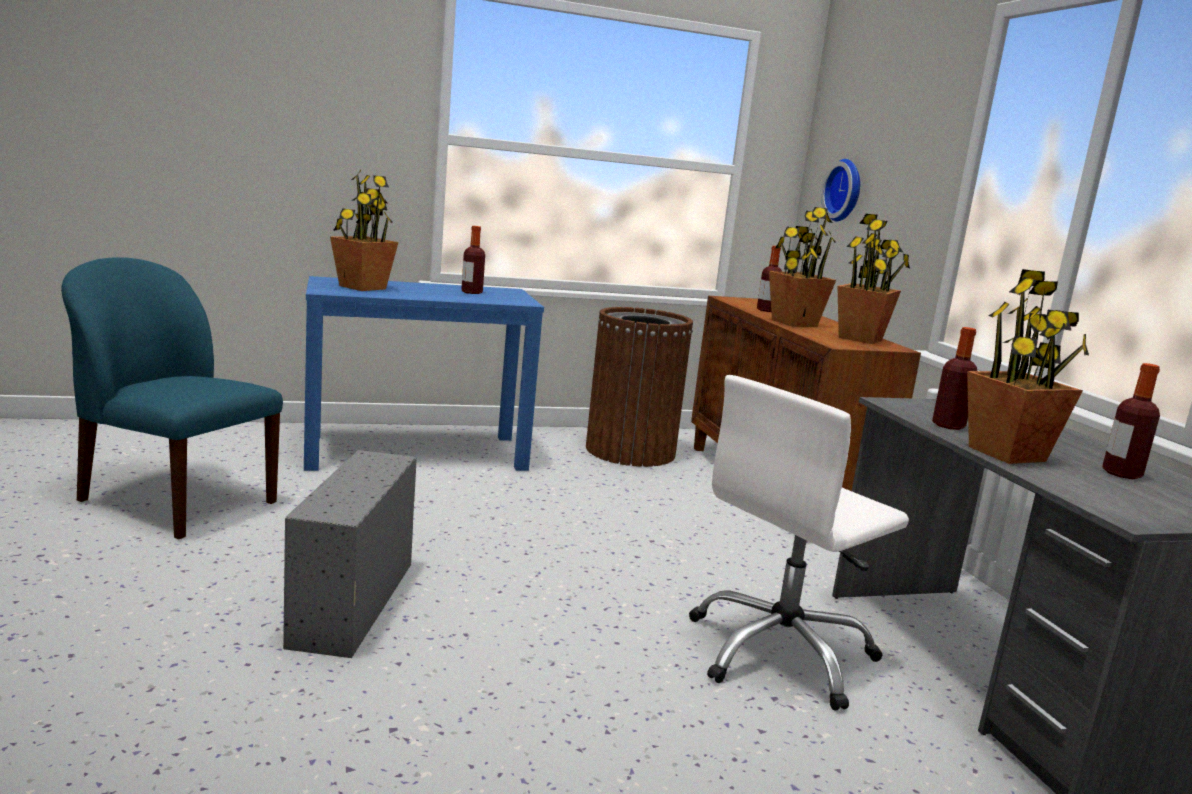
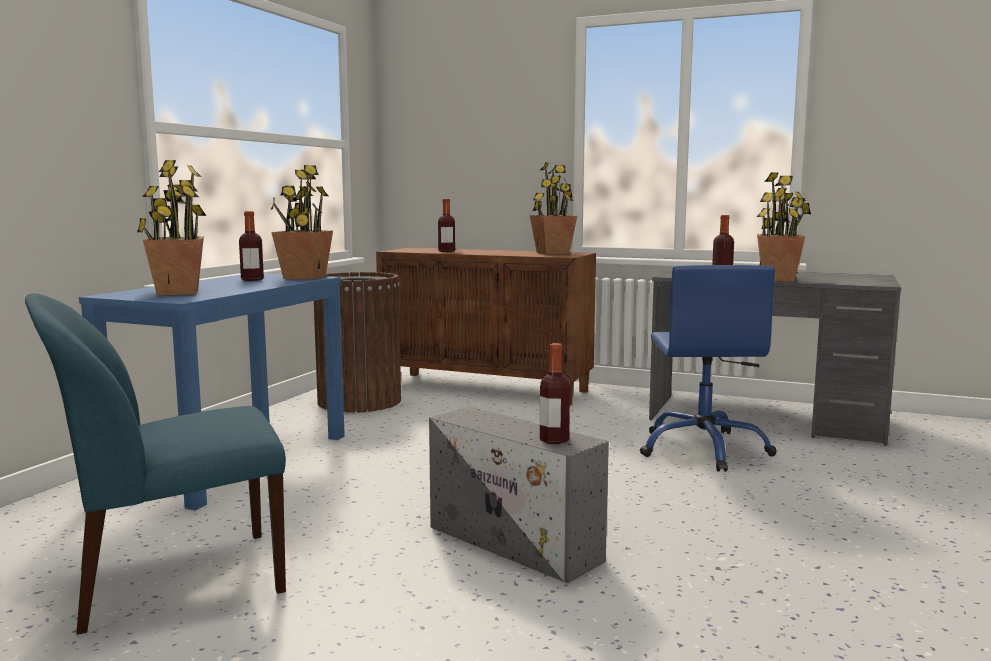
camera: 50 degrees left, 5 degrees down
white office chair [689,375,909,711] -> blue office chair [640,265,777,471]
potted plant [769,207,836,327] -> potted plant moved to [271,165,333,280]
wall clock [821,159,860,221] -> none
bottle [1102,363,1160,479] -> bottle moved to [540,343,570,444]

